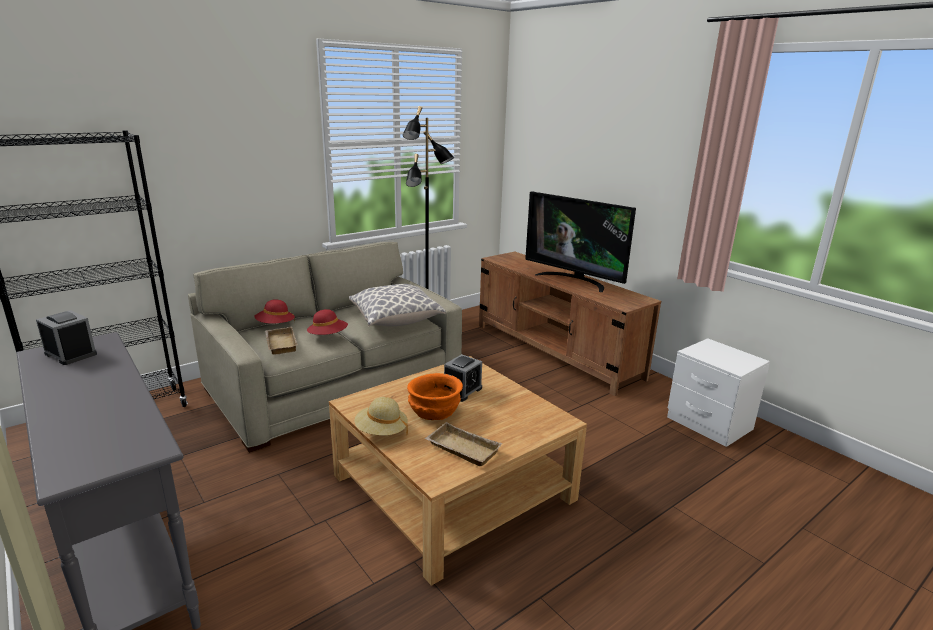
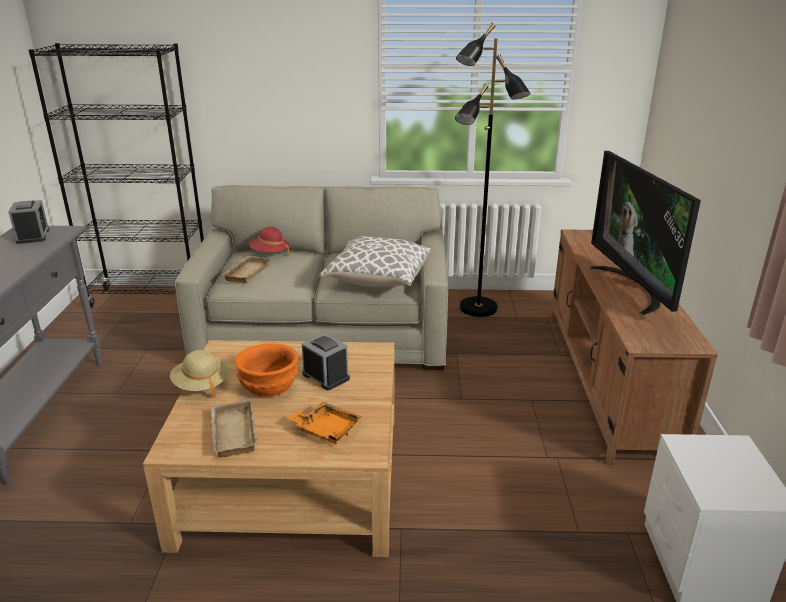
camera: 40 degrees right, 5 degrees up
red hat [307,309,348,335] -> none
alarm clock [444,354,482,402] -> alarm clock turned 120 degrees counterclockwise [302,333,350,390]
none -> orange tray [288,401,362,445]

